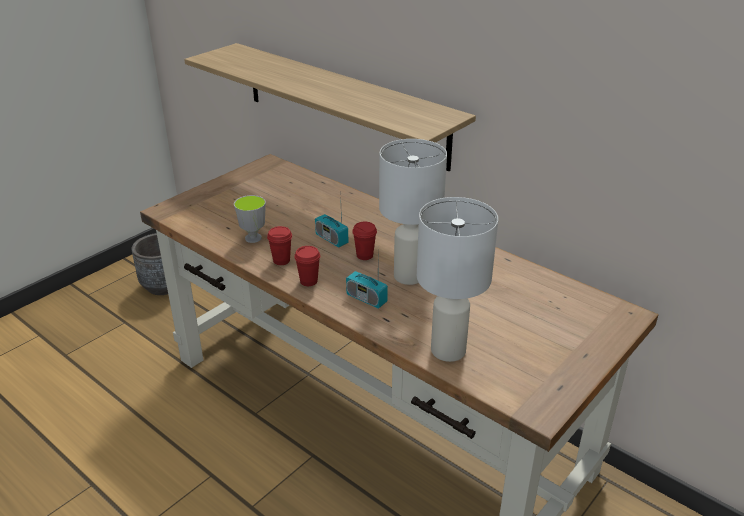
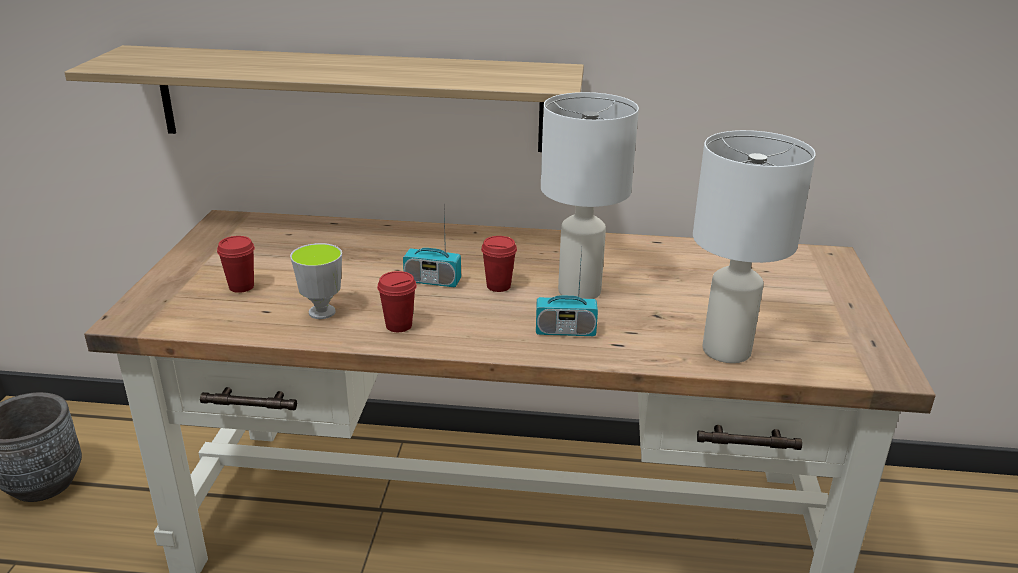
camera: 35 degrees left, 5 degrees down
red cup [294,246,320,286] -> red cup moved to [217,236,255,293]

